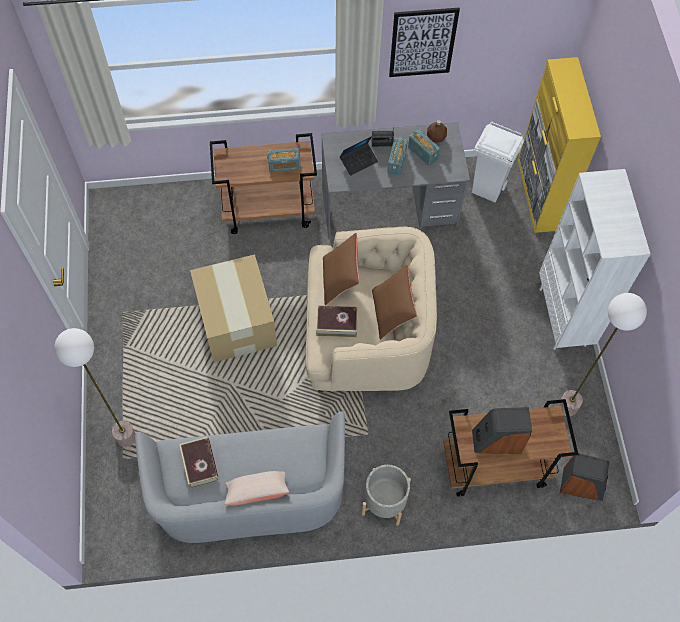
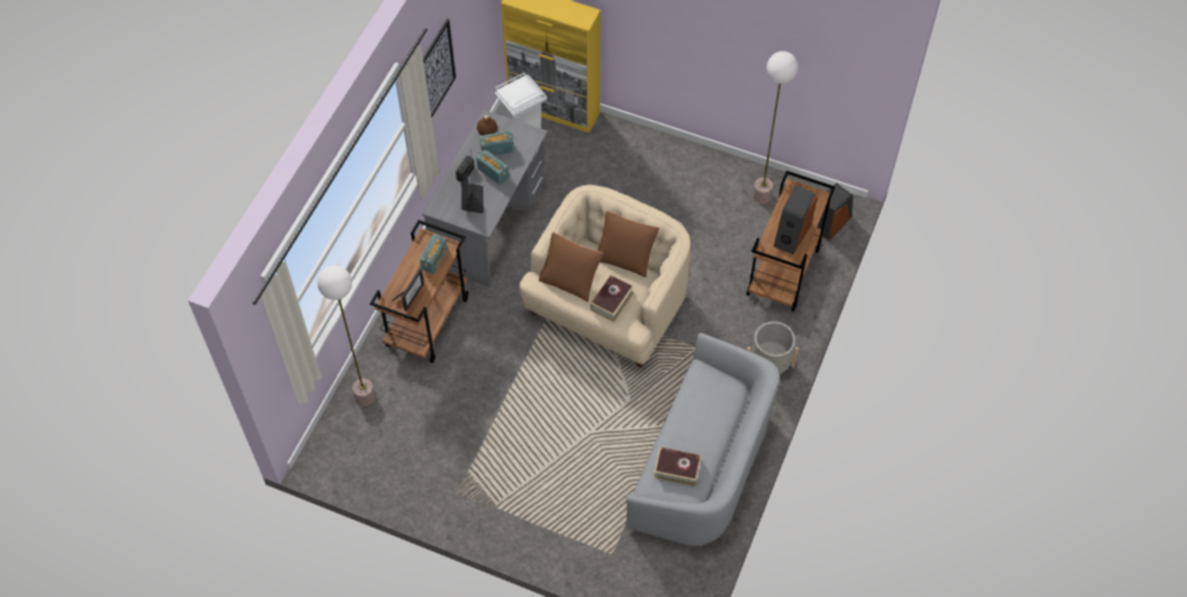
camera: 60 degrees left, 5 degrees down
floor lamp [54,328,135,447] -> floor lamp moved to [317,265,375,406]
cardboard box [190,254,277,362] -> none
beige pillow [225,471,289,505] -> none
white bookcase [539,169,651,350] -> none
none -> picture frame [392,269,424,311]

